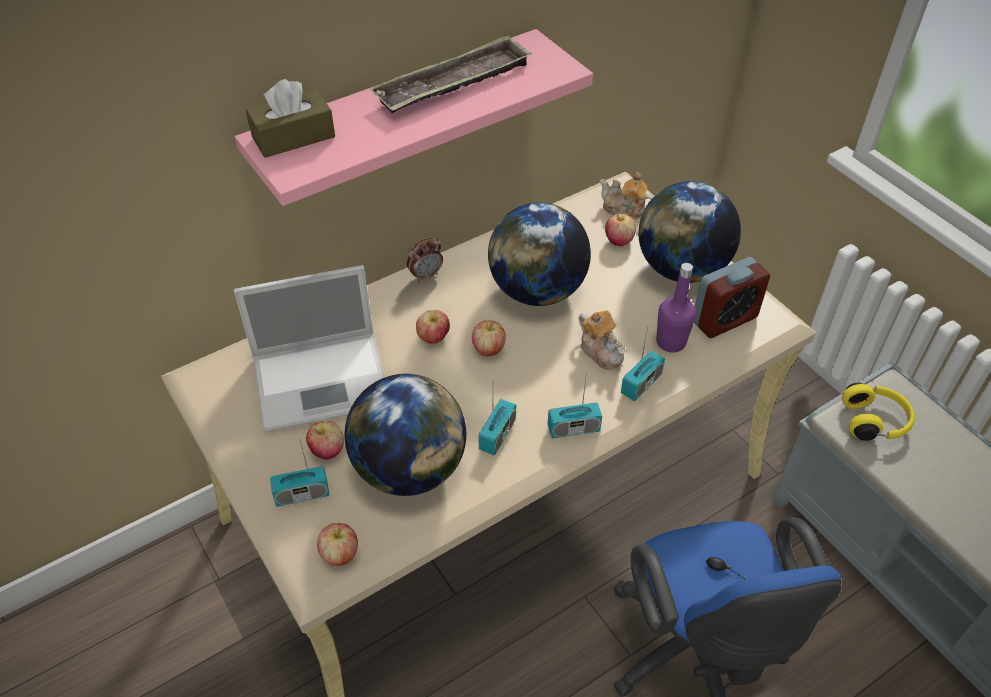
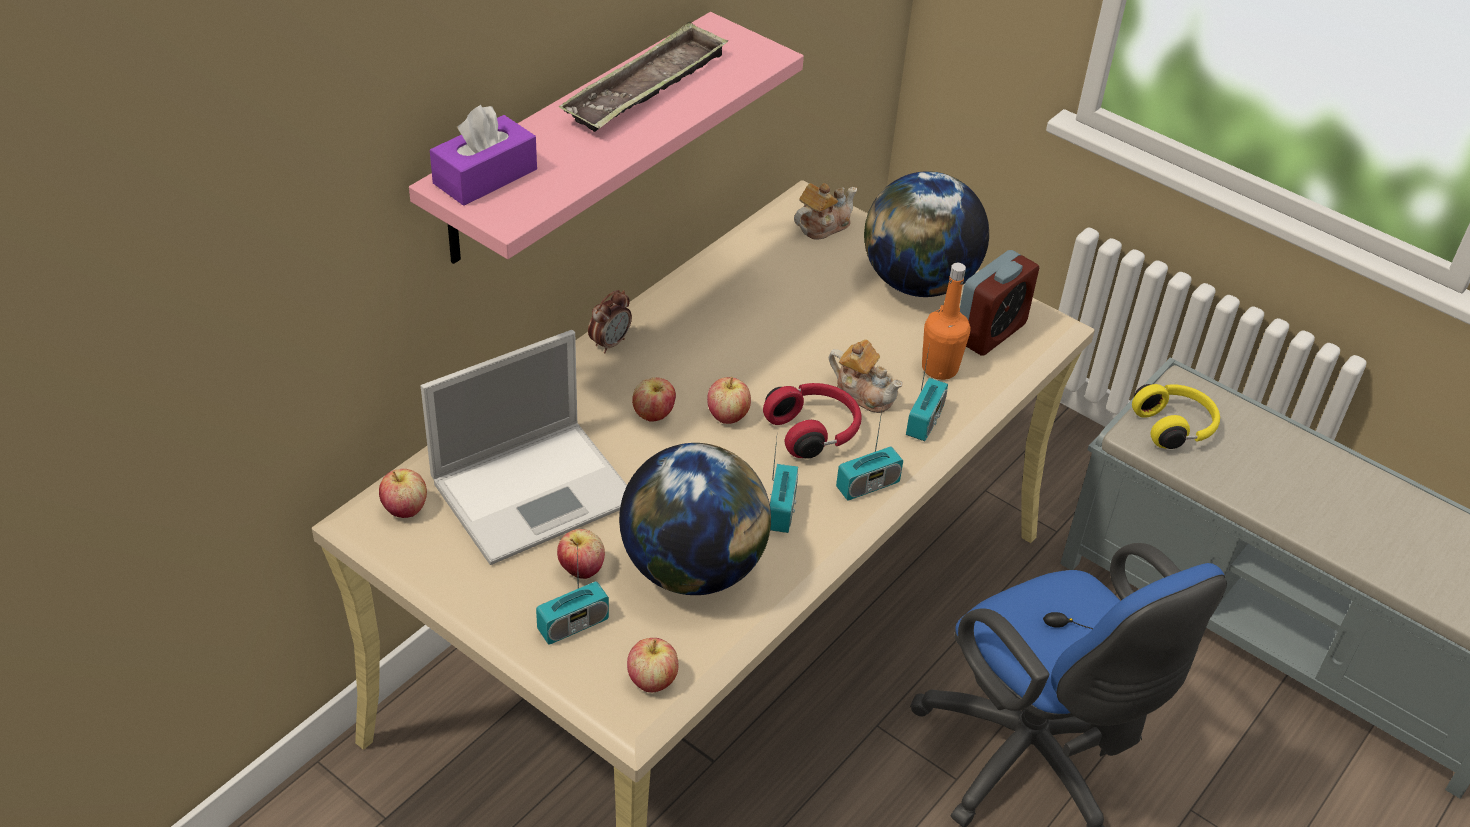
camera: 20 degrees left, 5 degrees down
brown tissue box [246,79,335,158] -> purple tissue box [430,105,537,206]
globe [488,202,591,306] -> none
teapot [600,172,654,220] -> teapot turned 135 degrees clockwise [794,183,857,240]
apple [605,214,636,246] -> apple moved to [379,469,427,518]
purple bottle [656,263,696,353] -> orange bottle [922,263,970,380]
none -> red headphones [763,383,862,459]

